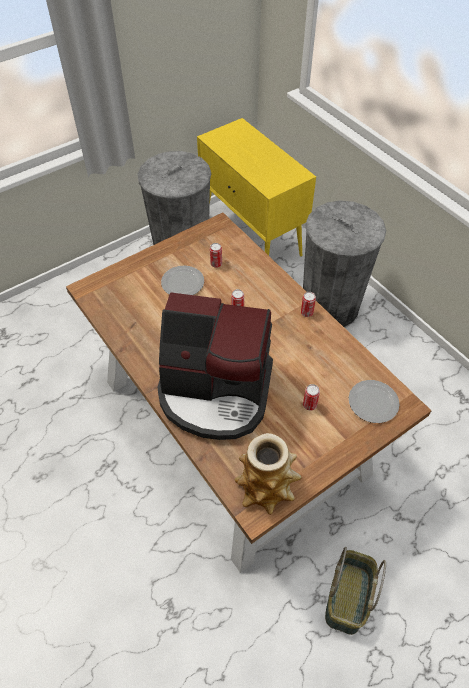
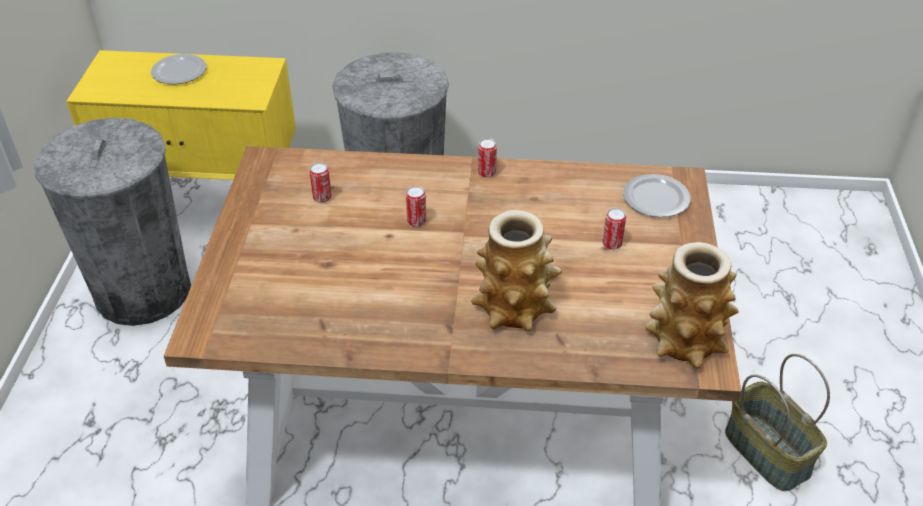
camera: 50 degrees left, 10 degrees down
coffee machine [157,292,273,440] -> vase [471,210,562,331]
plate [161,266,204,295] -> plate moved to [151,54,206,84]

